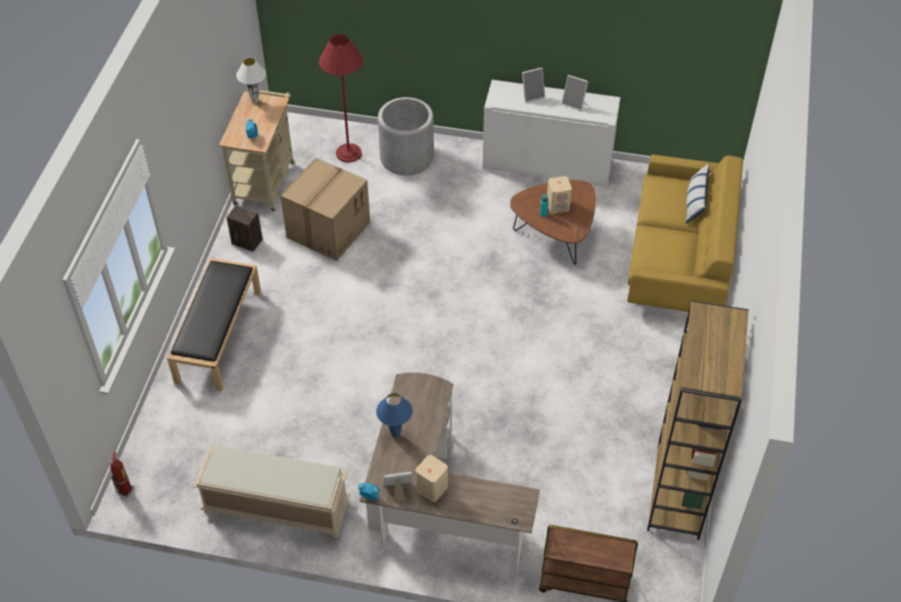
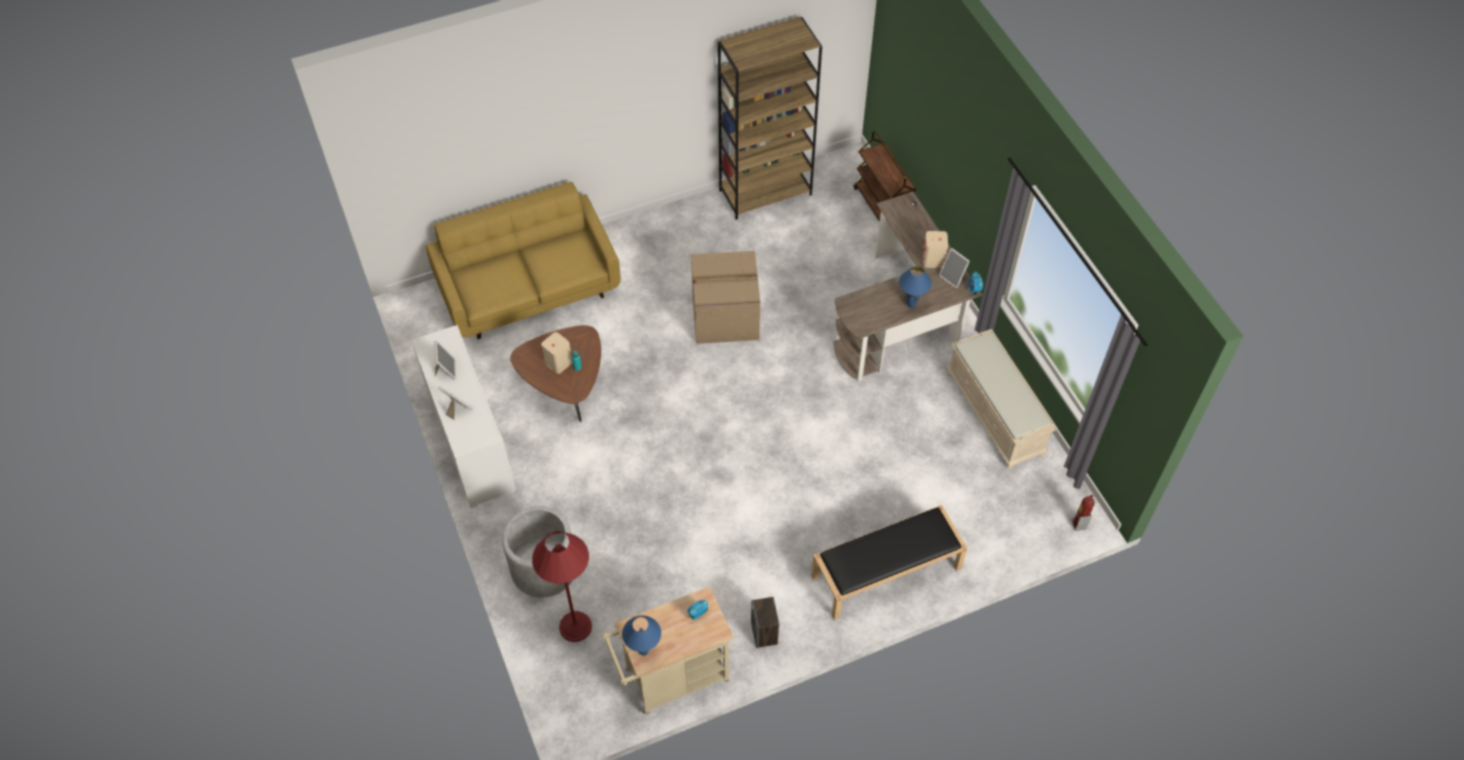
camera: 125 degrees left, 5 degrees up
white table lamp [236,58,266,103] -> blue table lamp [622,616,661,656]
cardboard box [280,158,370,261] -> cardboard box moved to [691,251,760,344]
pillow [686,163,710,224] -> none

